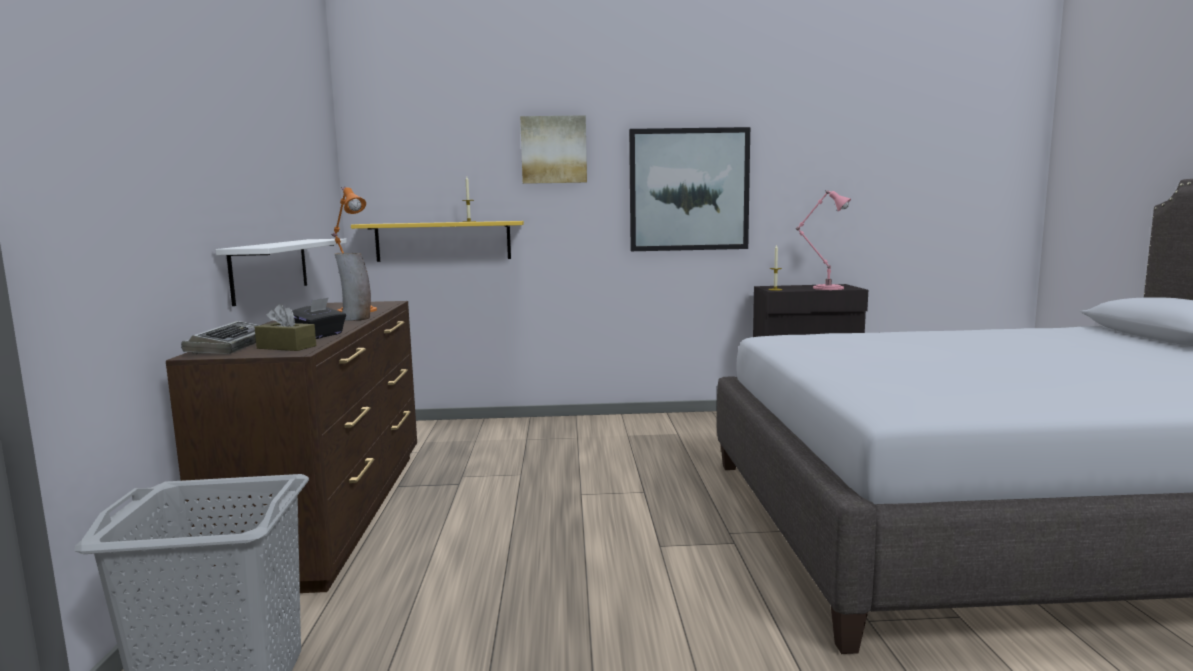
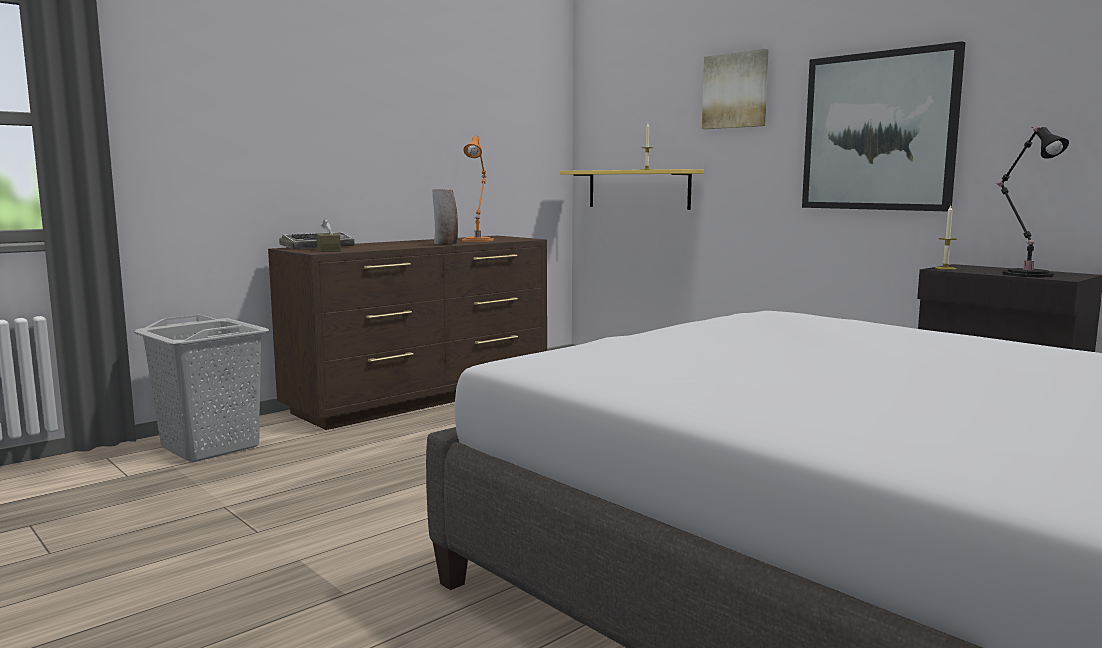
camera: 50 degrees right, 0 degrees up
white shelf [216,239,347,306] -> none
black tissue box [292,297,346,339] -> none
pink table lamp [795,190,851,290] -> black table lamp [997,126,1069,277]

